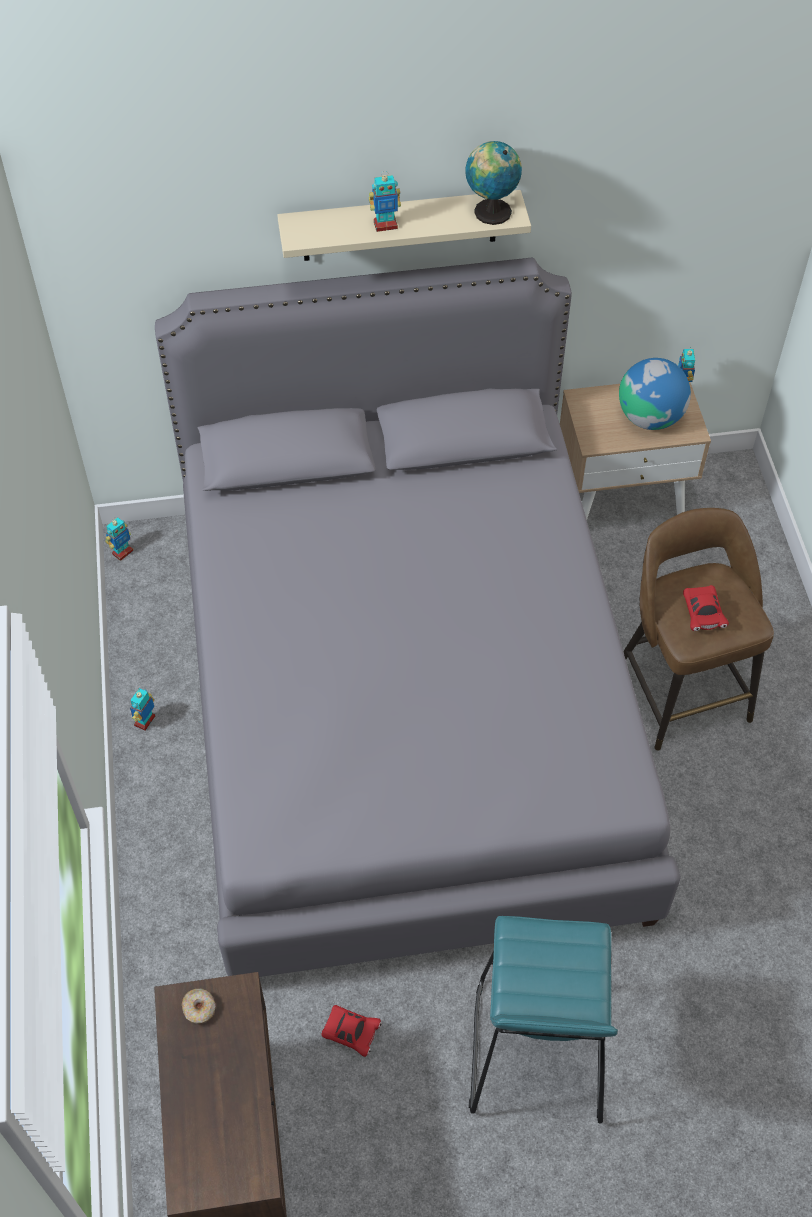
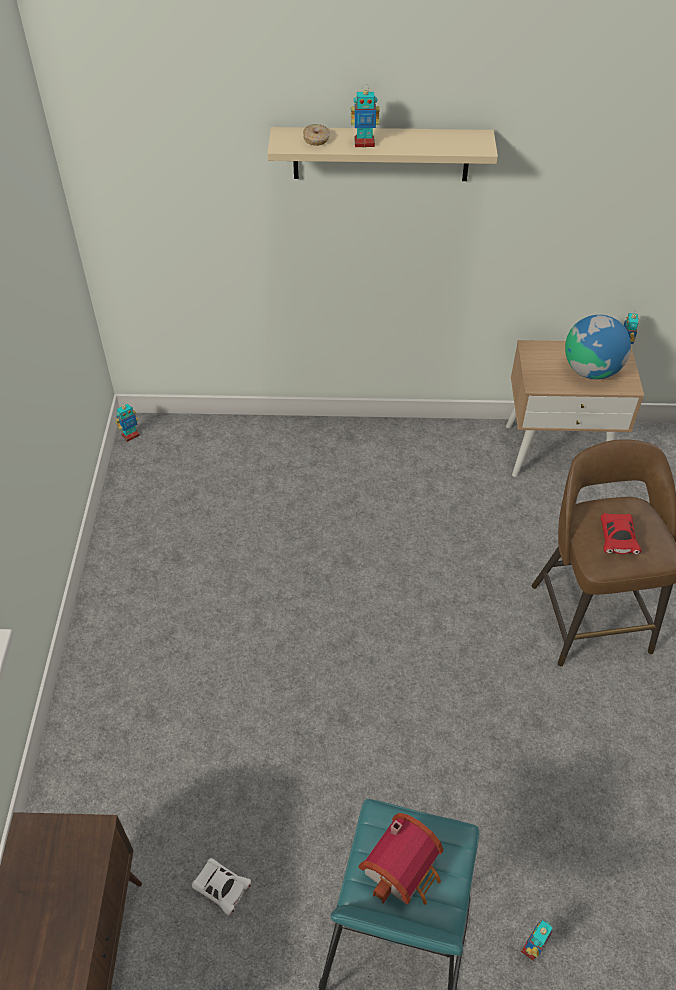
camera: 10 degrees right, 5 degrees down
toy robot [130,688,155,731] -> toy robot moved to [521,920,553,961]
grey bed [155,258,681,977] -> none
donut [182,988,215,1024] -> donut moved to [303,124,330,146]
red toy car [321,1005,382,1057] -> white toy car [192,858,251,915]
globe [465,141,522,225] -> none
none -> toy house [358,813,443,905]

